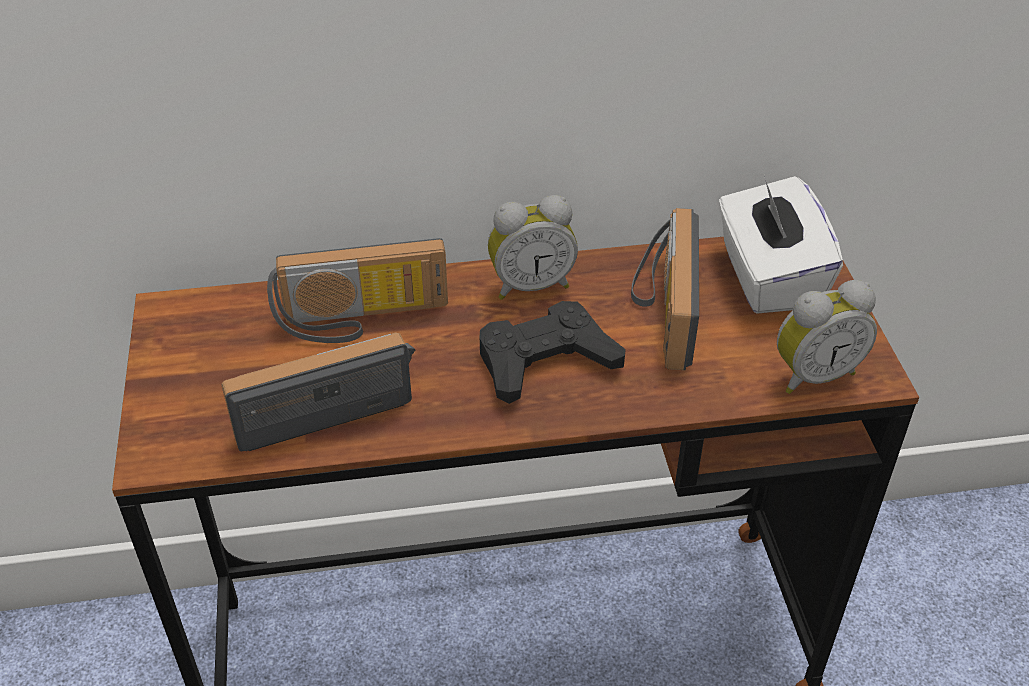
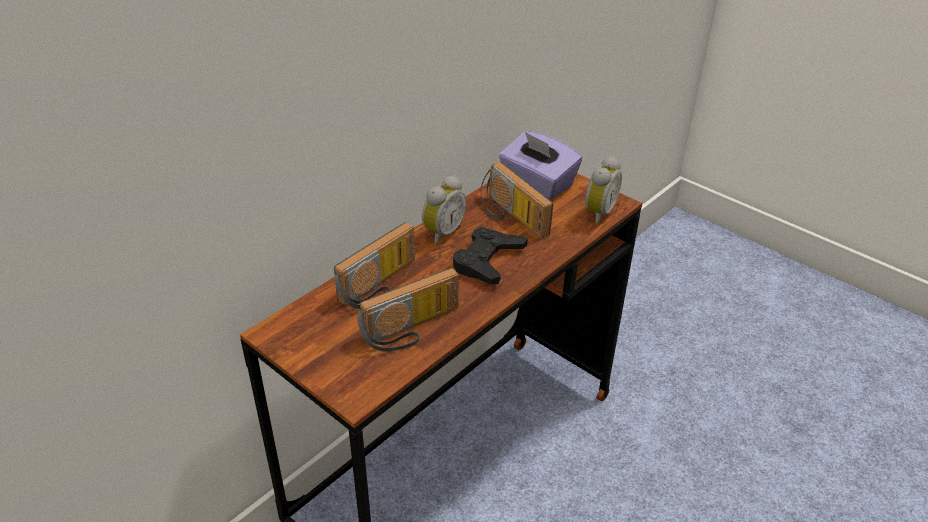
camera: 40 degrees left, 5 degrees down
radio [222,332,415,452] -> radio turned 150 degrees counterclockwise [357,268,459,351]
white tissue box [718,175,843,314] -> purple tissue box [499,131,582,200]

